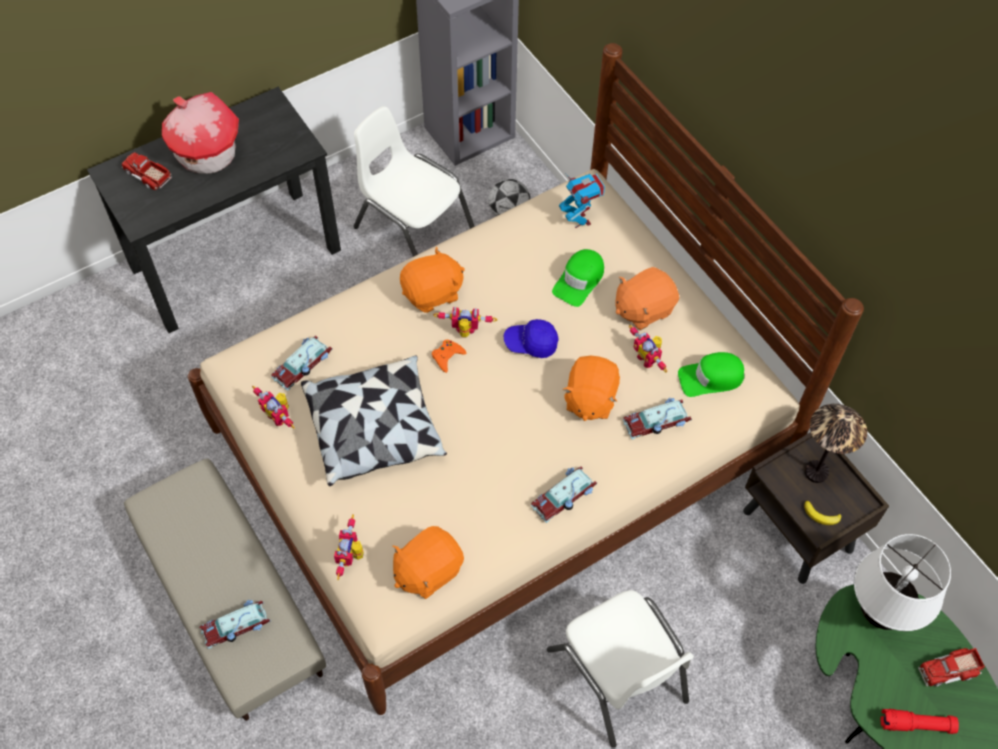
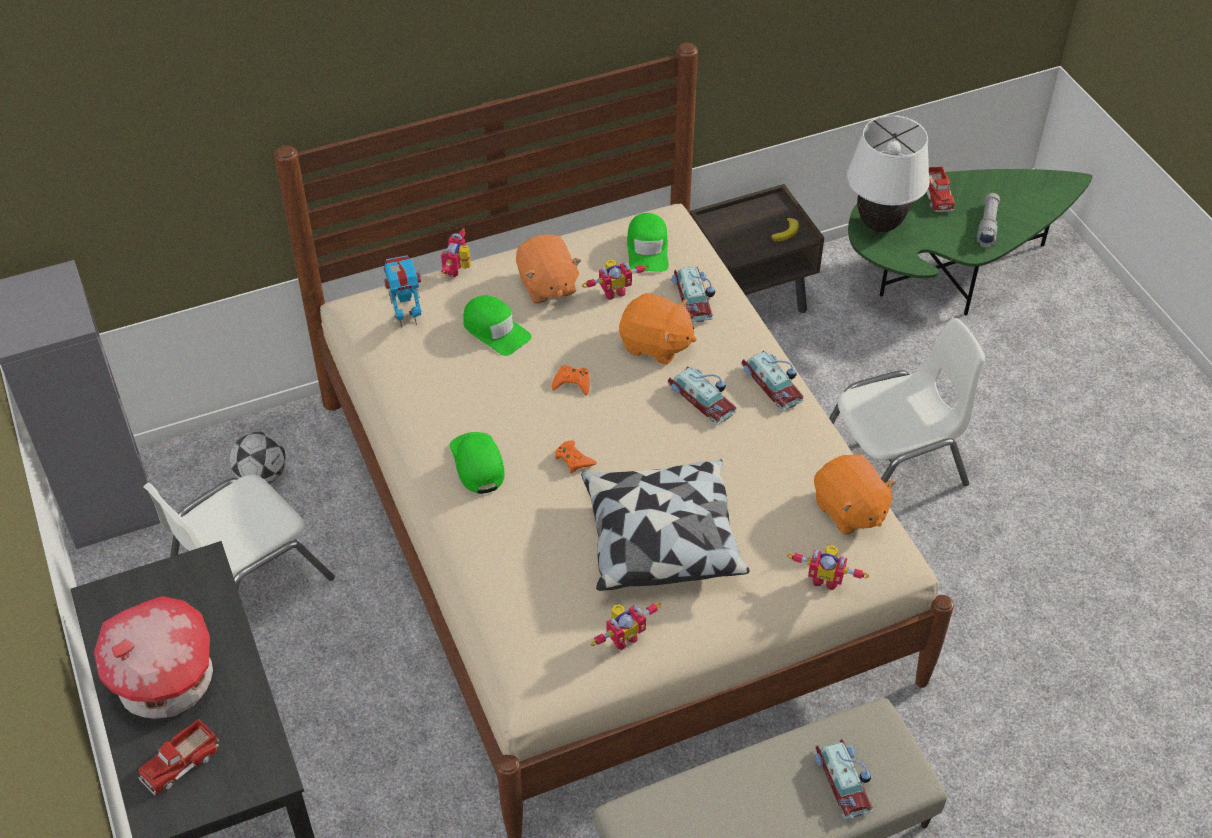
camera: 80 degrees left, 10 degrees down
toy car [271,335,333,391] -> toy car moved to [668,366,737,425]
orange plush toy [400,246,465,313] -> green cap [450,432,505,494]
toy robot [433,307,497,337] -> toy robot moved to [441,228,471,277]
blue cap [504,319,559,358] -> orange game controller [552,365,590,396]
table lamp [805,404,867,483] -> none
red flashlight [881,709,959,734] -> grey flashlight [977,193,1000,248]

